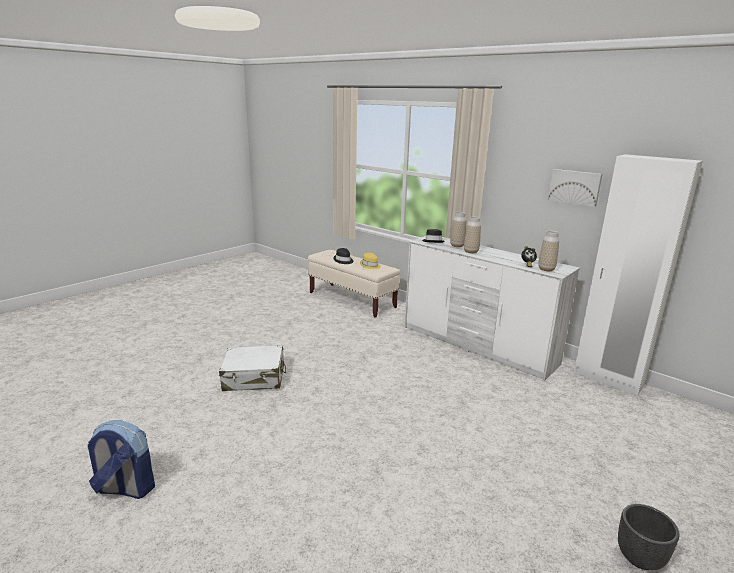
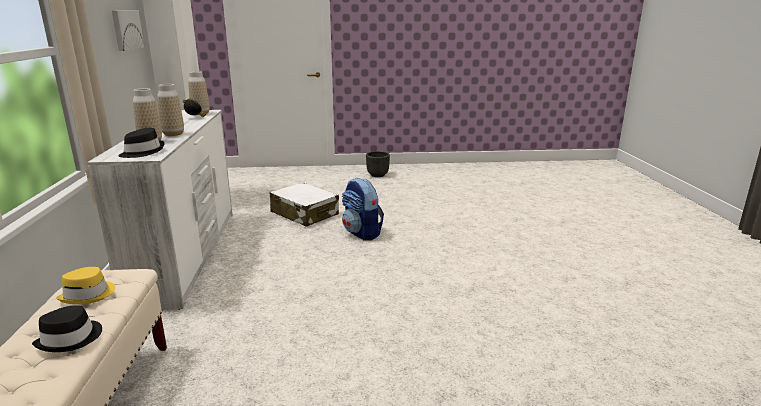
camera: 135 degrees left, 0 degrees up
backpack [87,420,155,499] -> backpack moved to [342,178,384,241]
white suitcase [219,345,286,391] -> white suitcase moved to [270,182,339,226]

